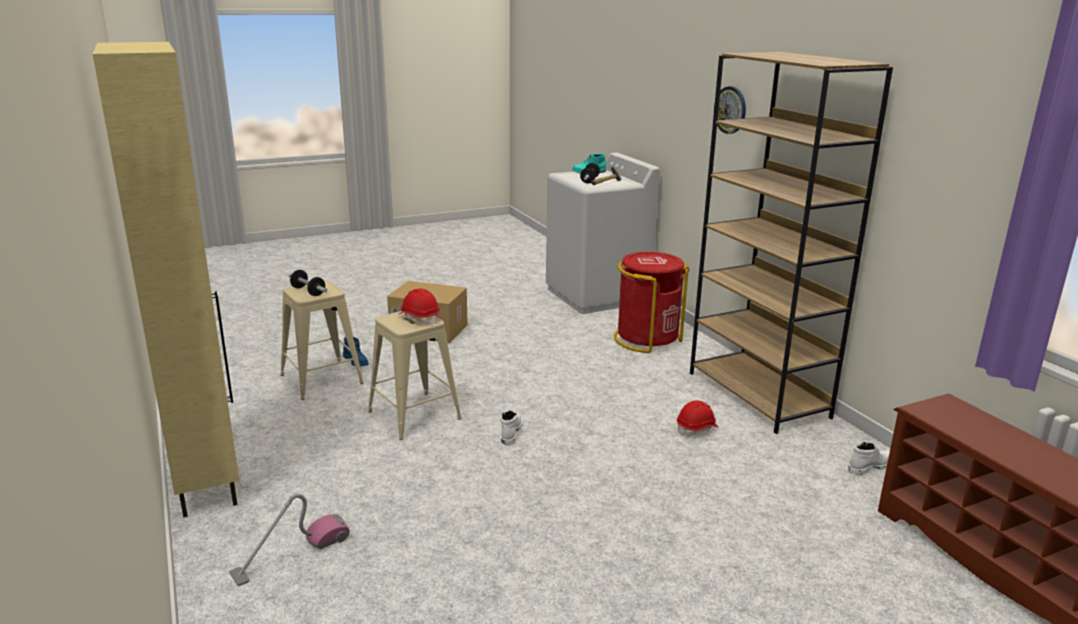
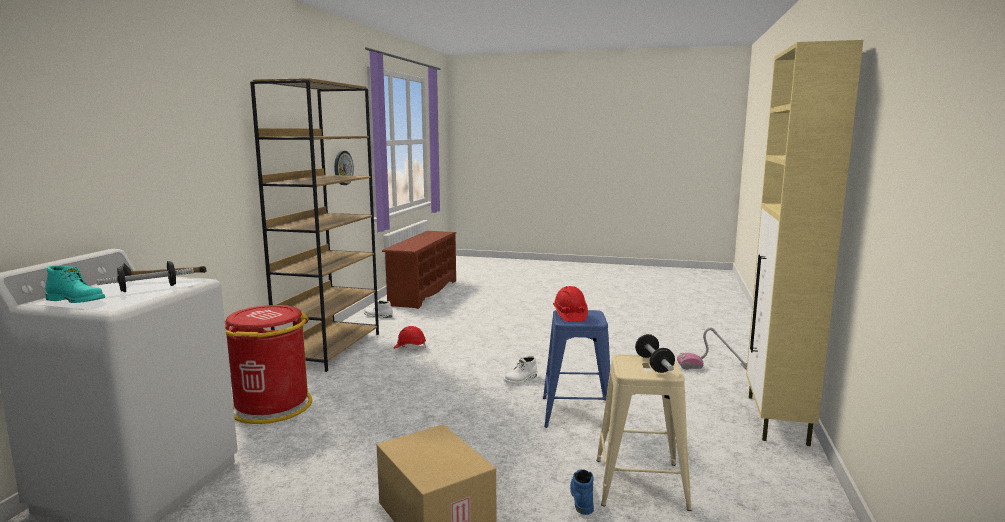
camera: 140 degrees left, 10 degrees down
beige stool [368,311,462,440] -> blue stool [543,310,610,428]
wall clock [714,86,746,134] -> wall clock moved to [334,151,354,185]

